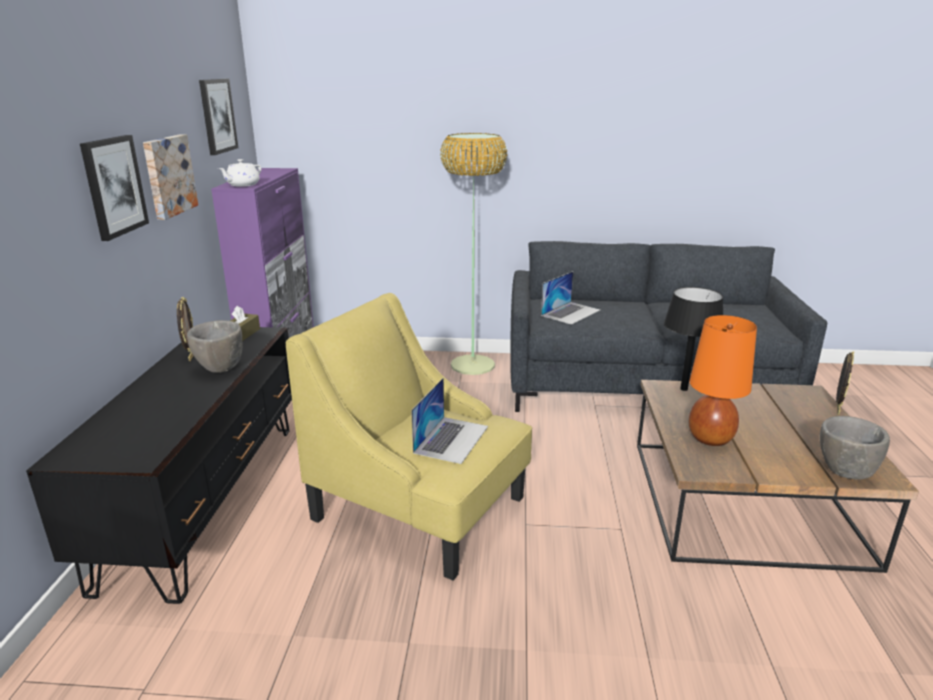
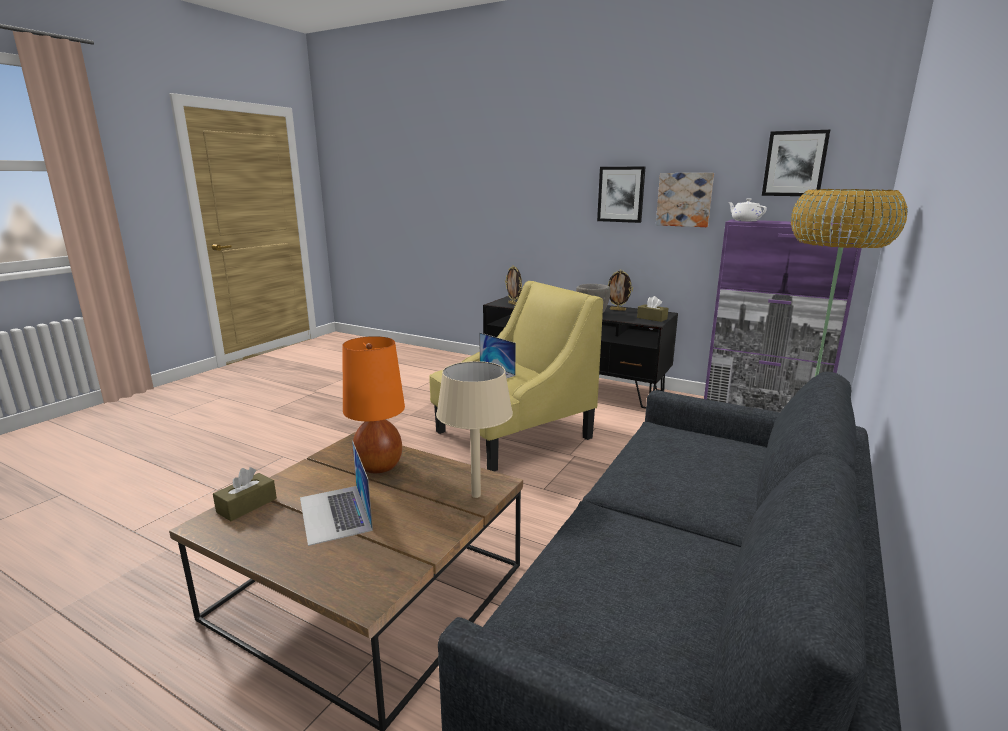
camera: 115 degrees right, 5 degrees down
laptop [541,271,600,325] -> laptop moved to [300,440,373,546]
black table lamp [664,287,723,391] -> beige table lamp [436,361,513,498]
grey bowl [820,416,890,480] -> brown tissue box [213,467,277,521]
picture frame [836,352,854,415] -> picture frame moved to [505,265,522,305]

